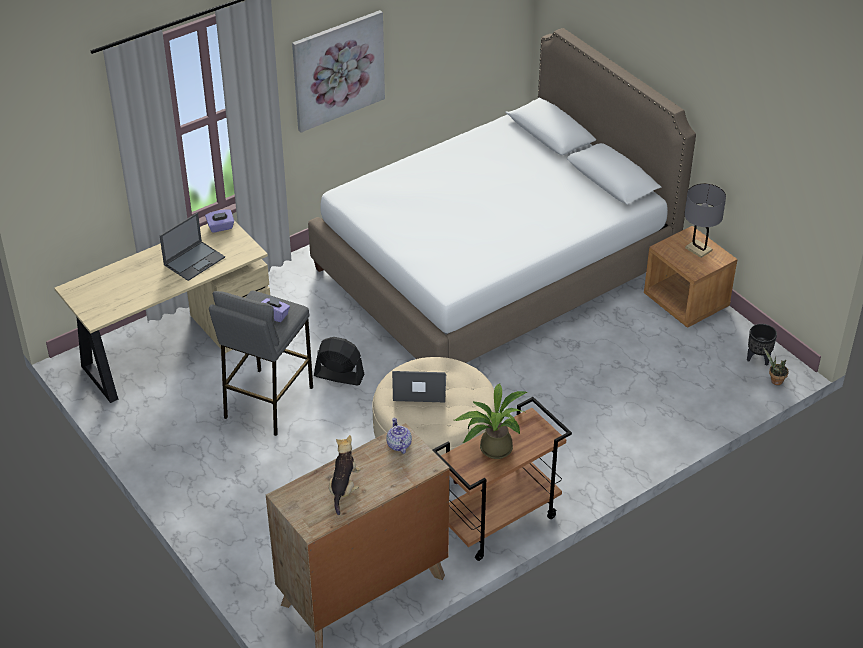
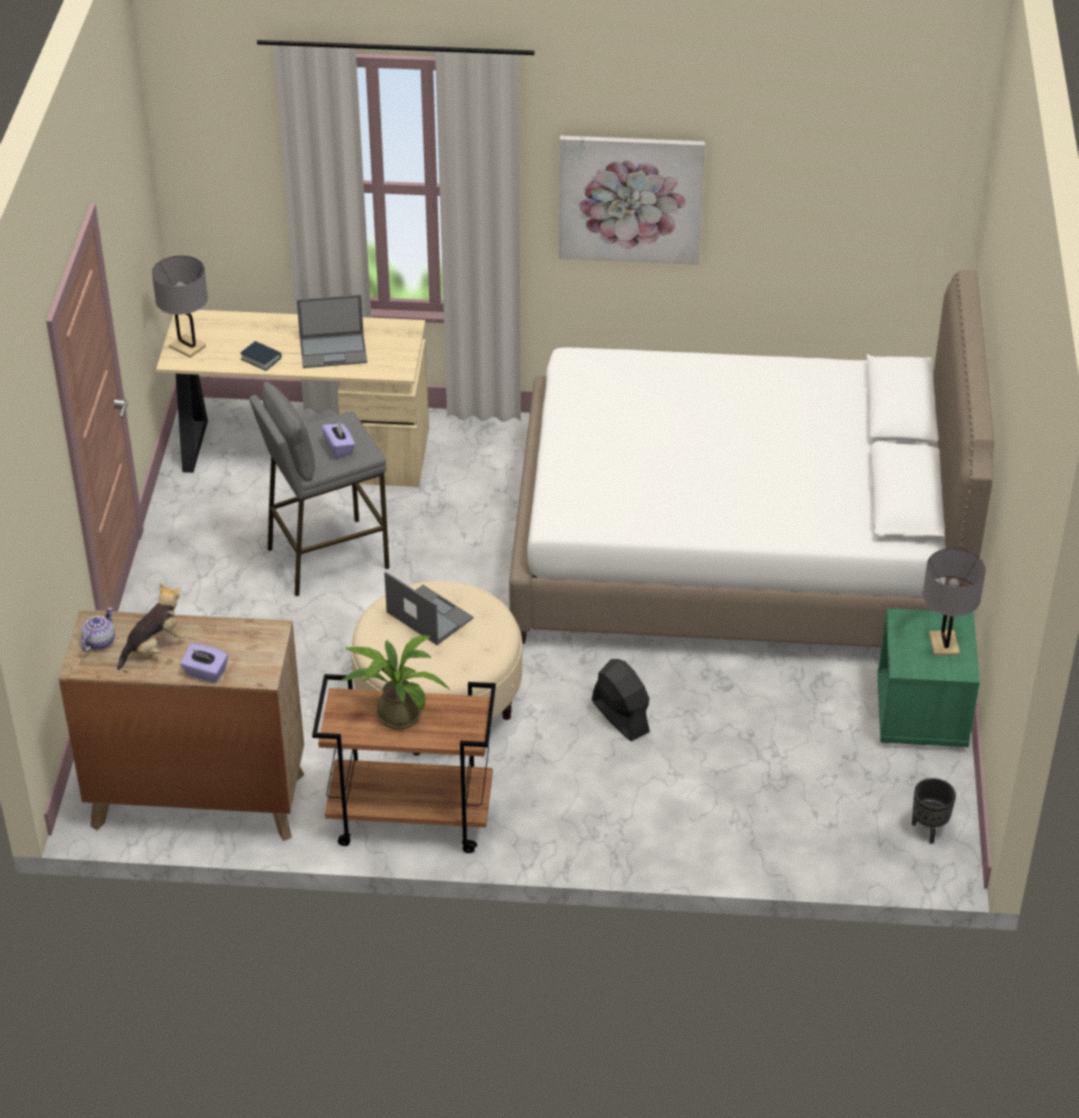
camera: 40 degrees right, 0 degrees up
purple tissue box [205,209,234,233] -> purple tissue box moved to [180,643,228,682]
black fan [314,337,365,386] -> black fan moved to [592,659,650,741]
teapot [386,418,412,454] -> teapot moved to [81,607,115,652]
brown nightstand [644,226,738,328] -> green nightstand [878,608,980,747]
potted plant [763,347,789,385] -> none
none -> grey table lamp [152,256,208,358]
none -> book [241,341,281,371]

